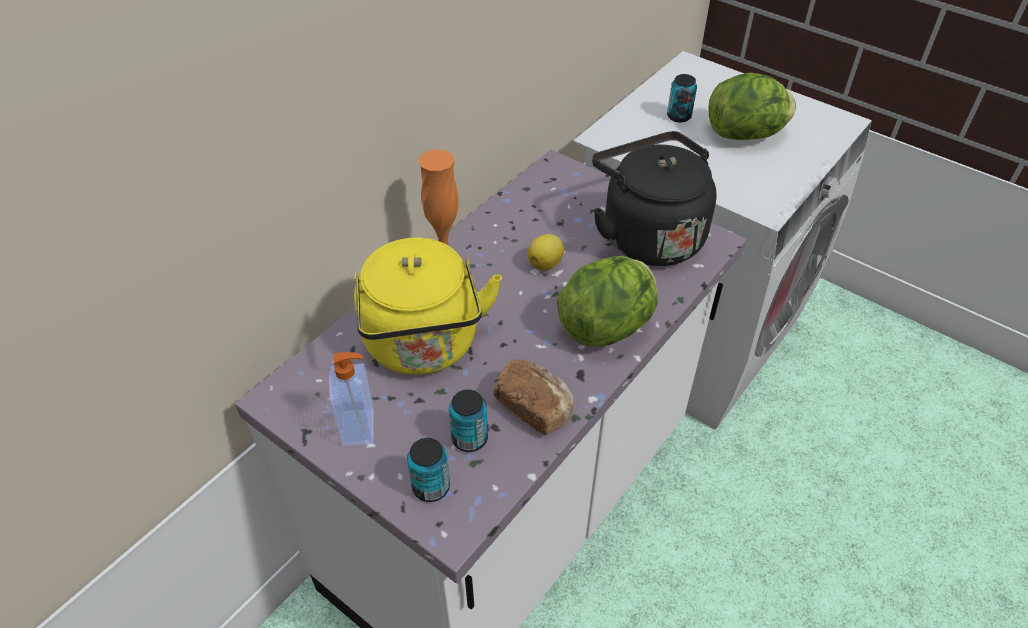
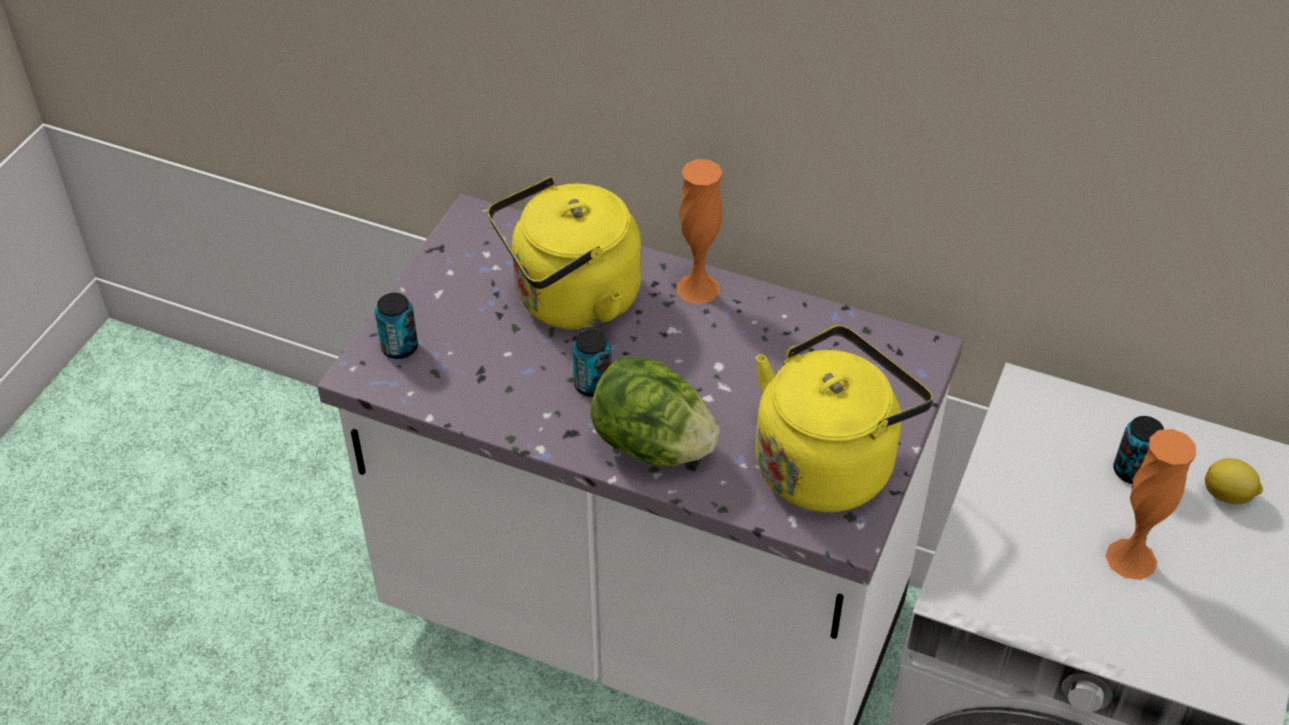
camera: 75 degrees right, 0 degrees up
soap dispenser [329,352,374,446] -> none
can [449,389,488,452] -> can moved to [572,330,611,397]
bread [493,359,574,435] -> none
lemon [528,234,564,271] -> lemon moved to [1205,458,1263,504]
black kettle [592,131,717,266] -> yellow kettle [756,325,933,512]
lettuce [708,73,796,140] -> orange vase [1105,429,1196,580]

